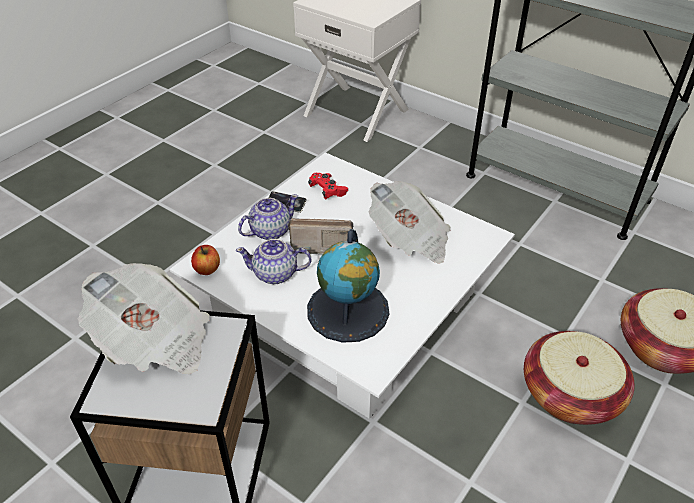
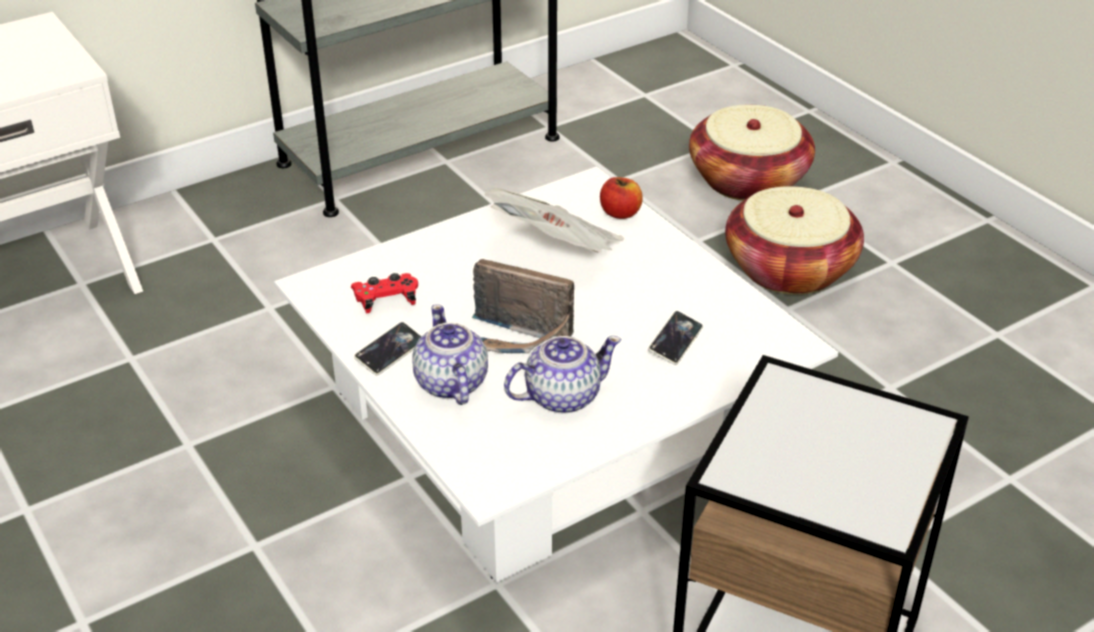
camera: 70 degrees left, 5 degrees down
newspaper [78,263,210,374] -> none
apple [191,245,220,275] -> apple moved to [600,177,643,219]
teapot [236,239,311,284] -> teapot turned 135 degrees counterclockwise [504,336,621,414]
radio [288,218,353,254] -> radio turned 90 degrees counterclockwise [472,259,574,353]
globe [307,229,389,343] -> phone [648,311,703,365]

